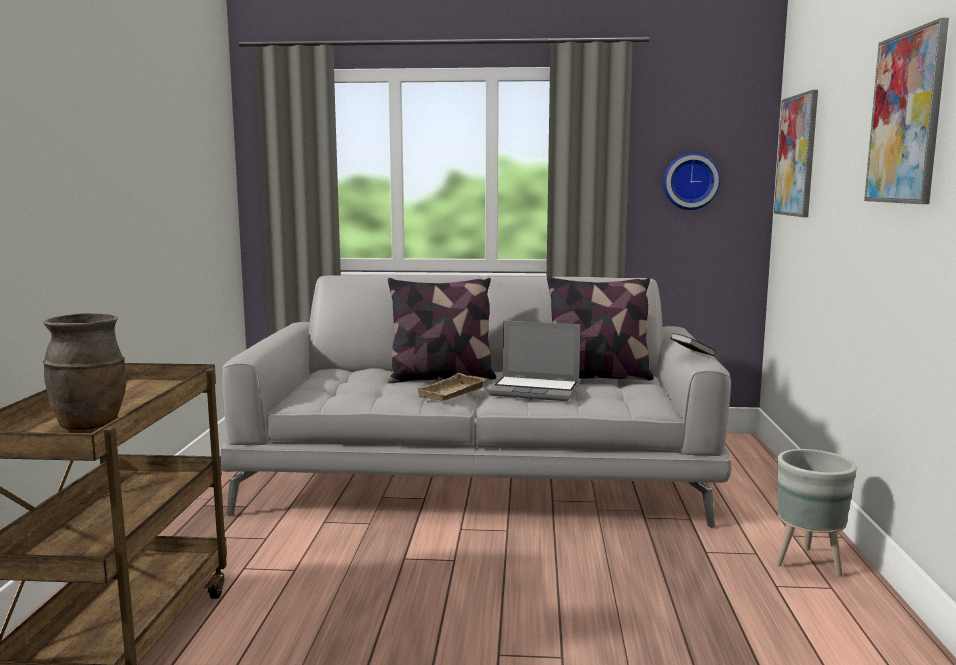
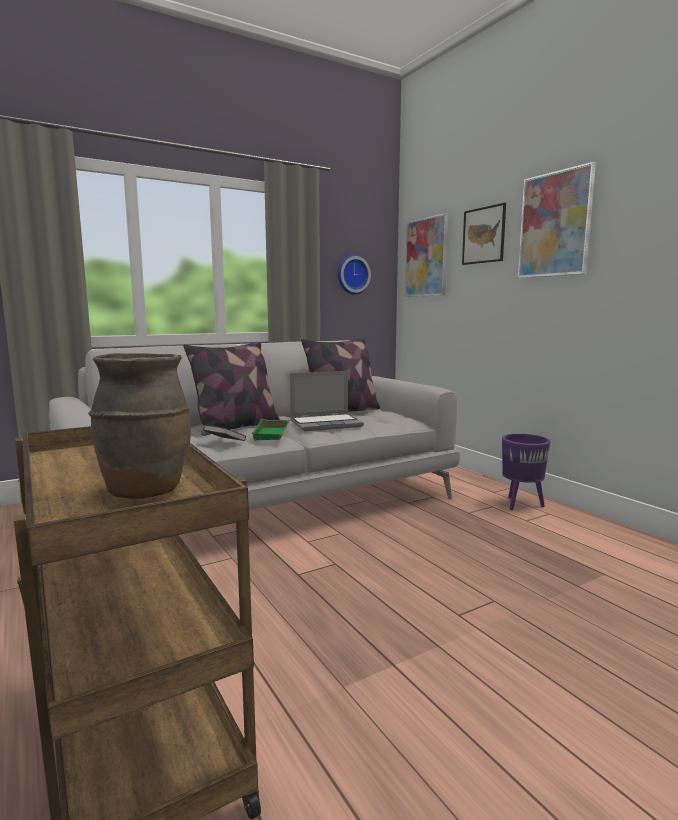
camera: 35 degrees left, 0 degrees up
beige tray [415,373,486,401] -> green tray [252,419,290,440]
book [670,333,716,356] -> book moved to [204,425,246,441]
grey planter [775,449,857,576] -> purple planter [502,434,550,510]
none -> picture [462,203,506,265]

